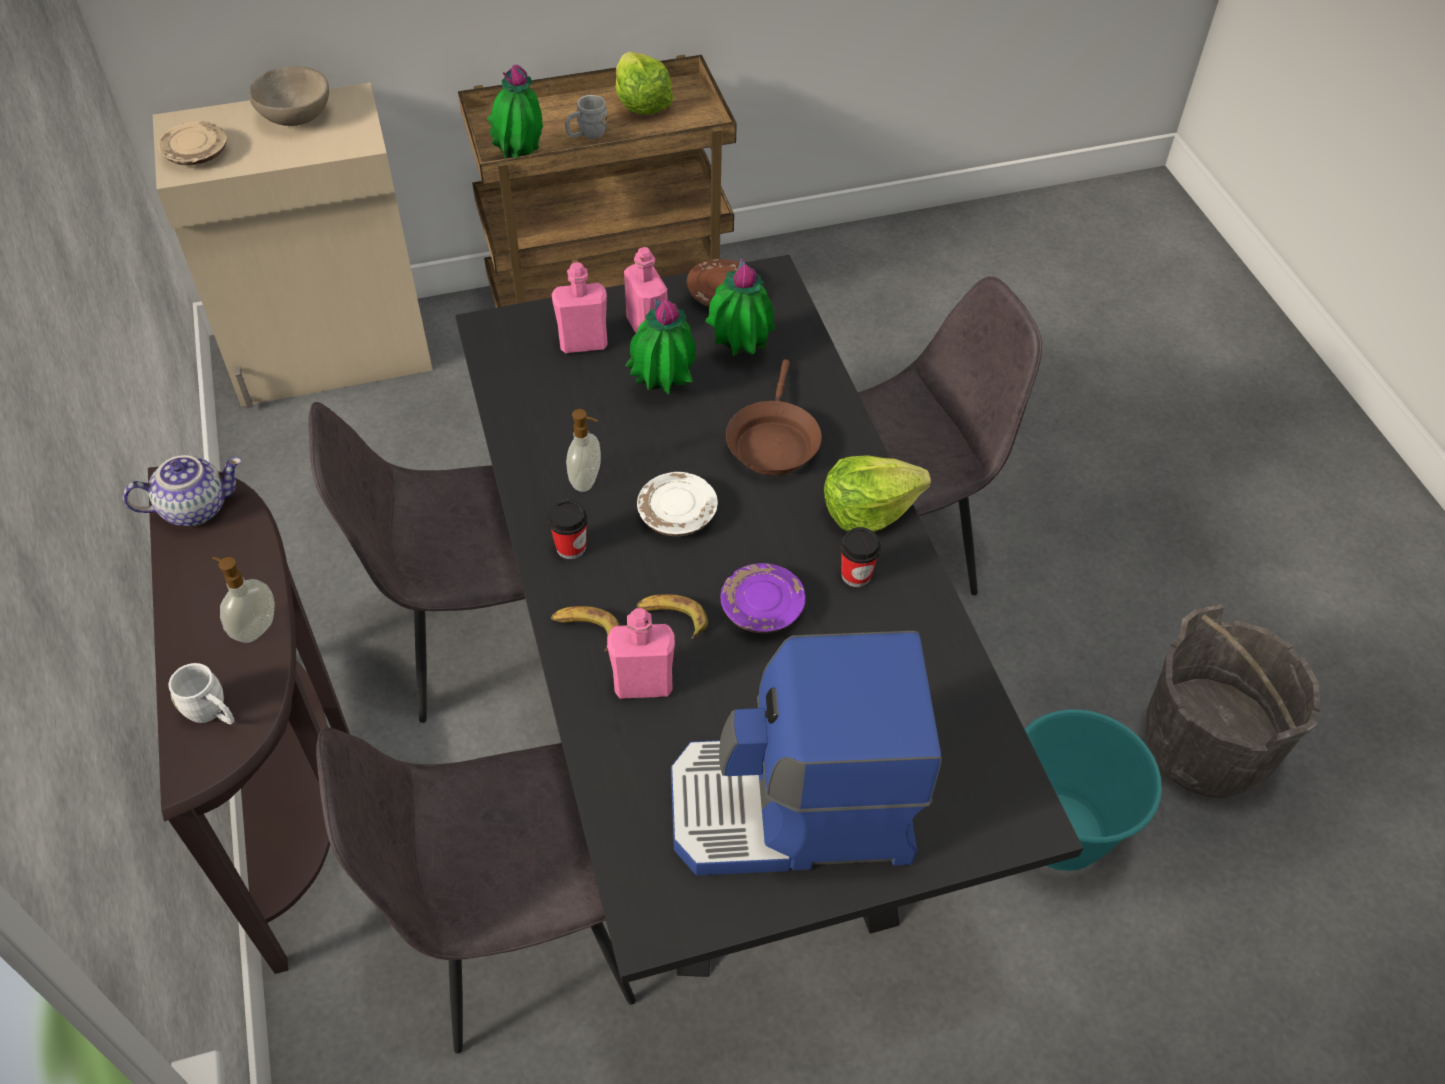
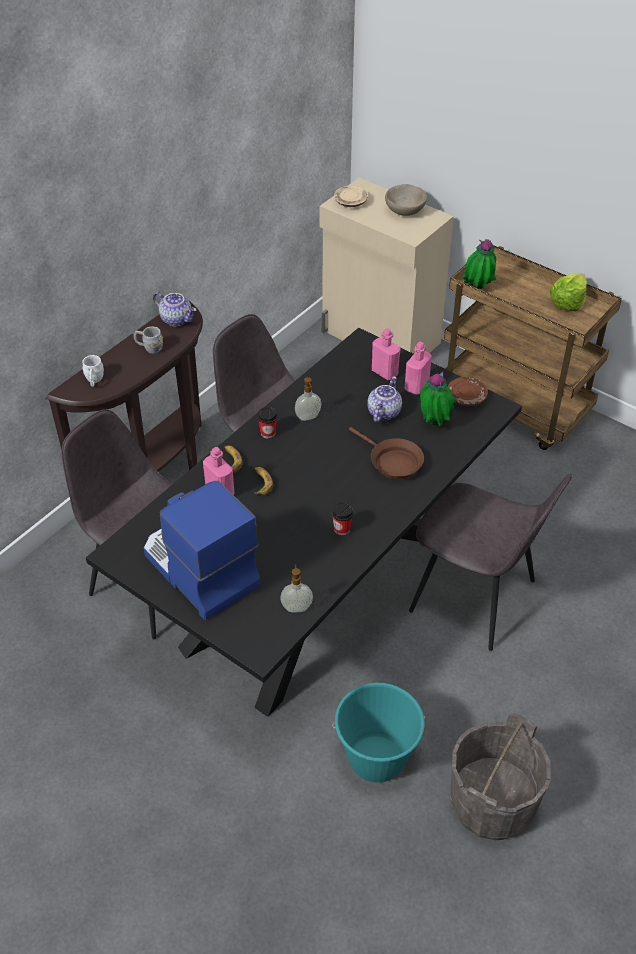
camera: 55 degrees right, 5 degrees down
soap dispenser [212,557,275,643] -> soap dispenser moved to [280,564,313,613]
grey mug [565,95,608,139] -> grey mug moved to [133,327,163,354]
potted plant [625,297,696,394] -> teapot [368,376,402,422]
white plate [637,472,718,536] -> none
purple plate [720,563,806,633] -> none
brown frying pan [726,359,822,475] -> brown frying pan turned 105 degrees counterclockwise [349,427,424,479]
lettuce [824,455,931,532] -> none

